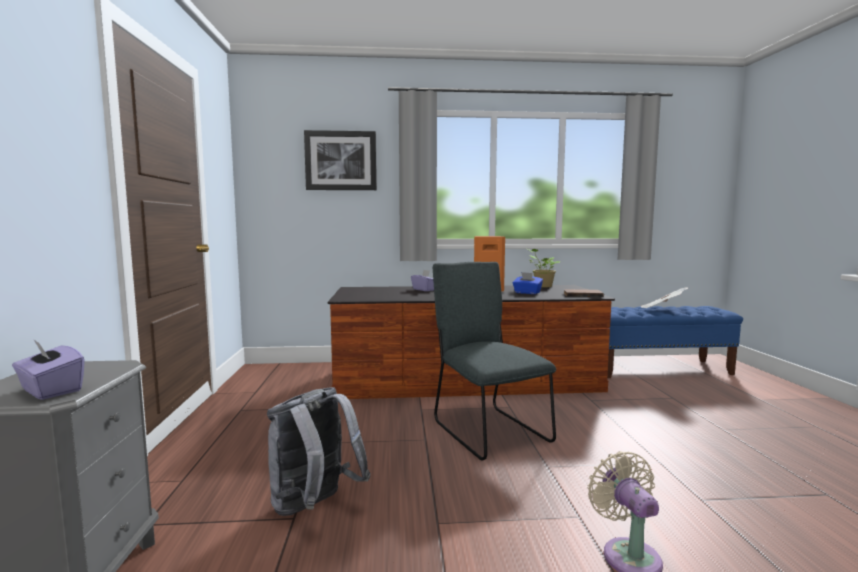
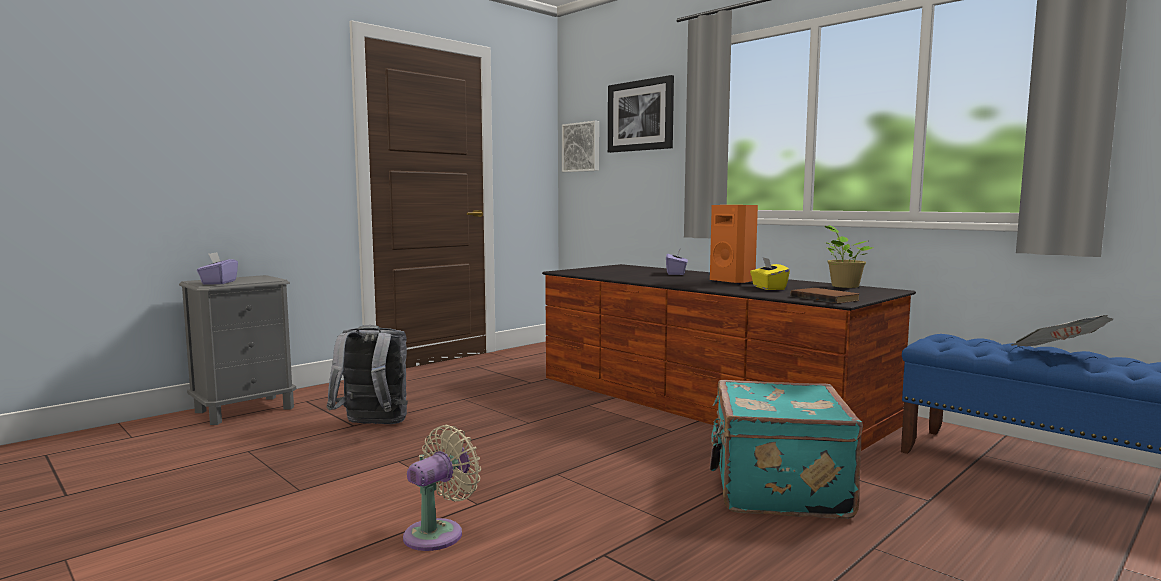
camera: 50 degrees right, 0 degrees up
grey chair [433,262,556,460] -> none
blue tissue box [513,272,543,294] -> yellow tissue box [750,257,790,290]
none -> picture [562,121,599,172]
none -> turquoise suitcase [710,380,863,519]

